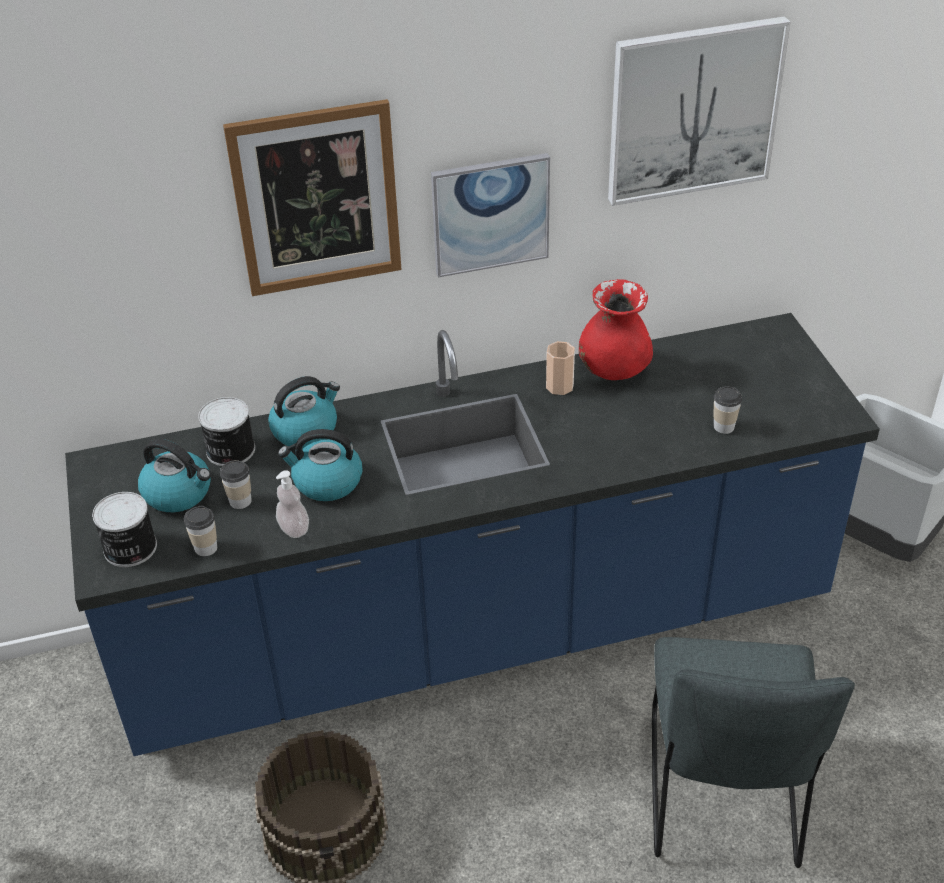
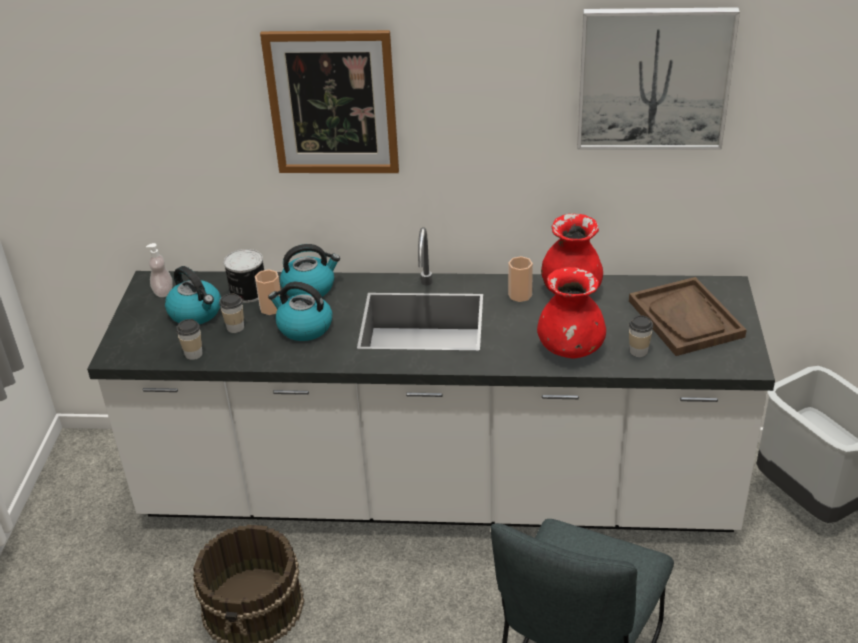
camera: 20 degrees right, 5 degrees down
blue counter [65,313,880,756] -> white counter [87,227,775,532]
can [92,492,157,567] -> none
soap dispenser [276,470,309,538] -> soap dispenser moved to [146,243,173,297]
picture [431,153,550,277] -> none
none -> cup [255,269,281,315]
none -> red vase [537,267,606,358]
none -> brown tray [629,277,746,356]

